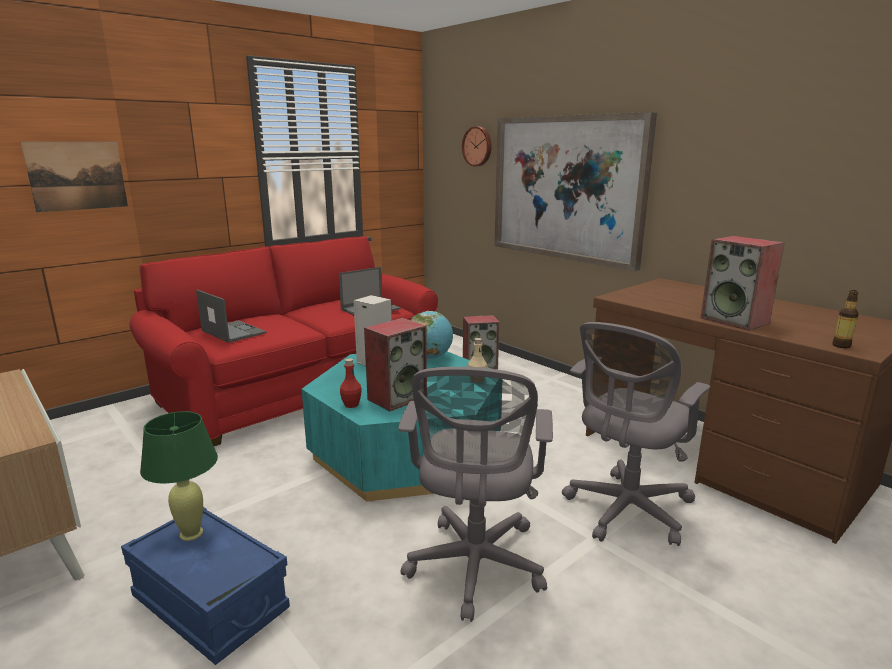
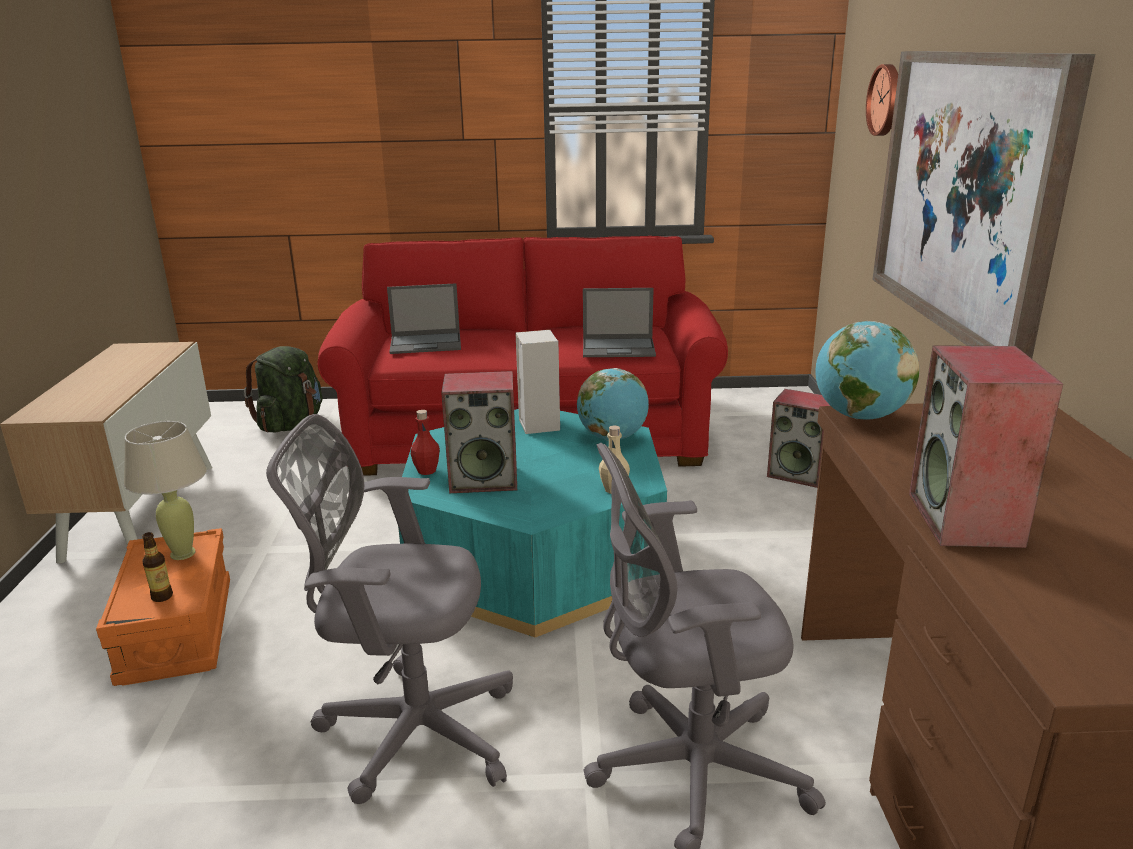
camera: 40 degrees right, 5 degrees up
picture [21,141,128,212] -> none
blue storage box [121,507,290,665] -> orange storage box [96,528,230,686]
green table lamp [140,411,218,541] -> beige table lamp [124,421,207,560]
laptop [196,290,267,343] -> laptop turned 90 degrees clockwise [387,283,461,354]
grey office chair [398,367,553,622] -> grey office chair turned 45 degrees clockwise [266,414,513,804]
bottle [832,290,859,348] -> bottle moved to [142,532,173,602]
none -> green backpack [244,346,322,432]
none -> globe [816,321,919,420]

